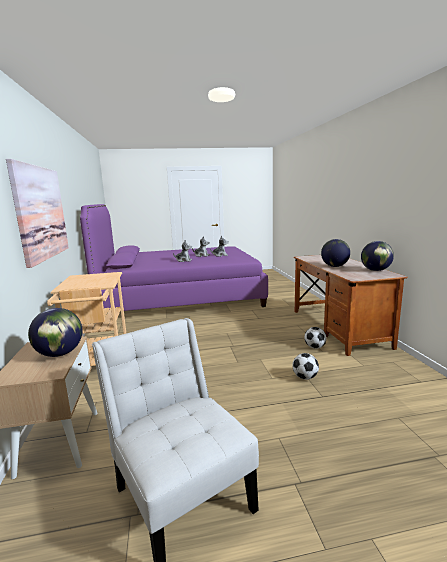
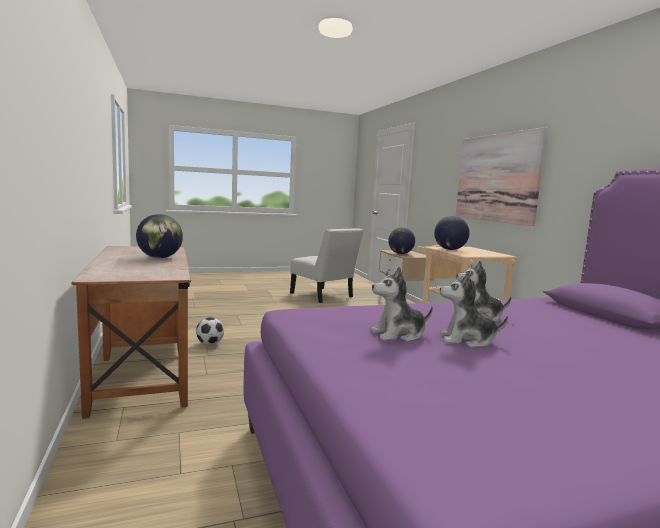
camera: 170 degrees right, 5 degrees down
football [292,353,319,380] -> none
globe [361,241,394,271] -> globe moved to [434,216,470,250]

